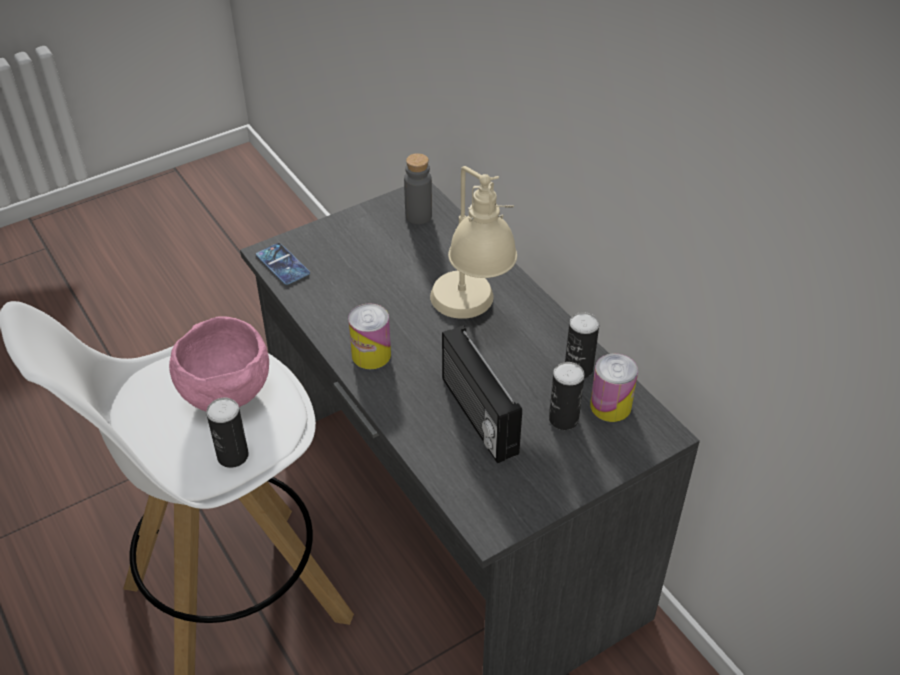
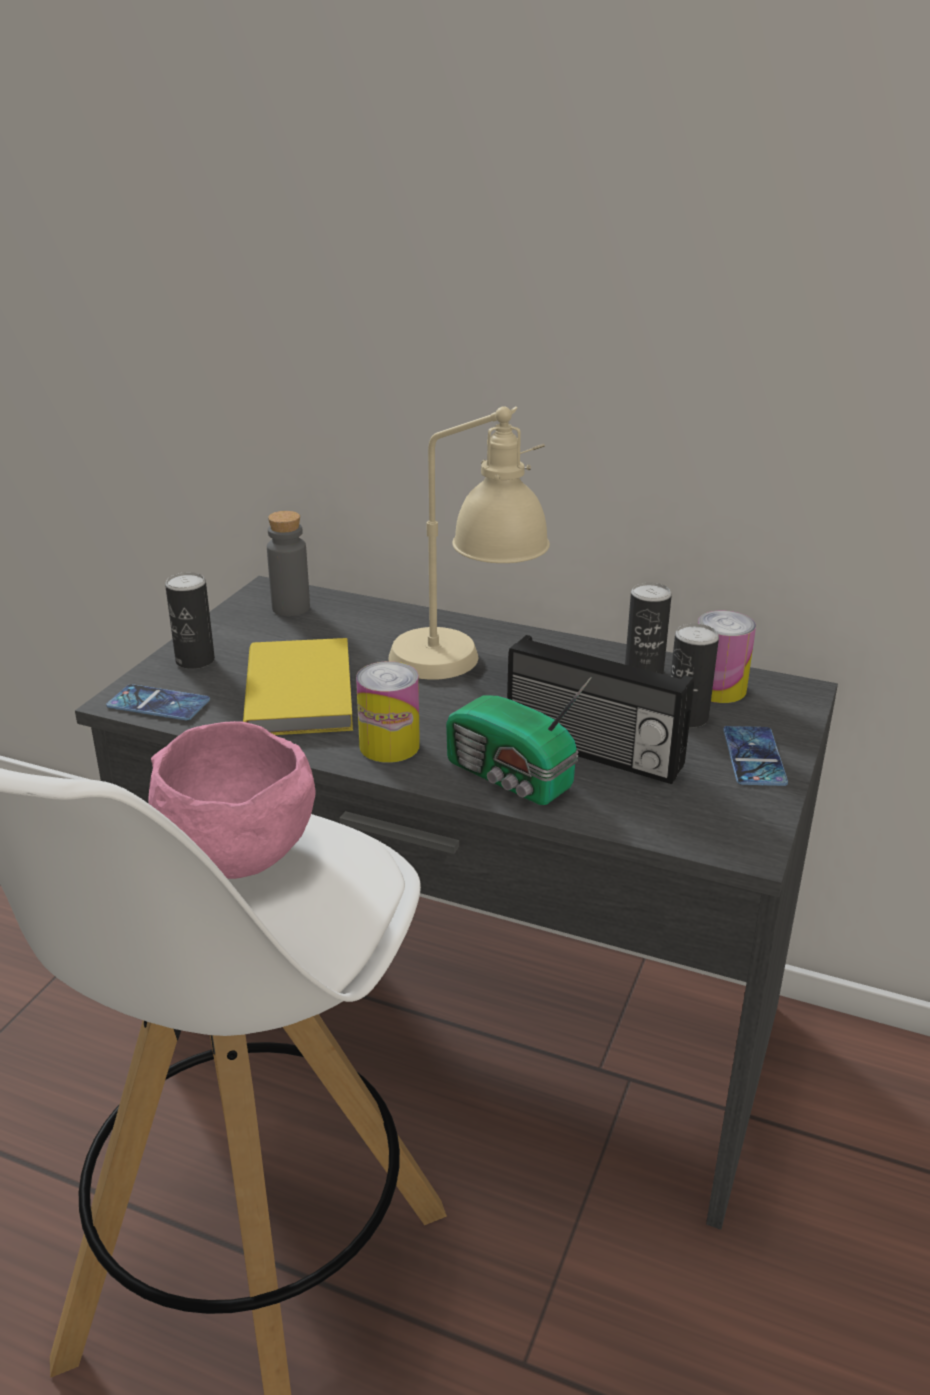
camera: 35 degrees left, 15 degrees down
can [206,398,249,468] -> can moved to [165,572,215,669]
none -> yellow book [243,638,353,735]
none -> radio [446,677,592,805]
none -> phone [723,726,788,786]

